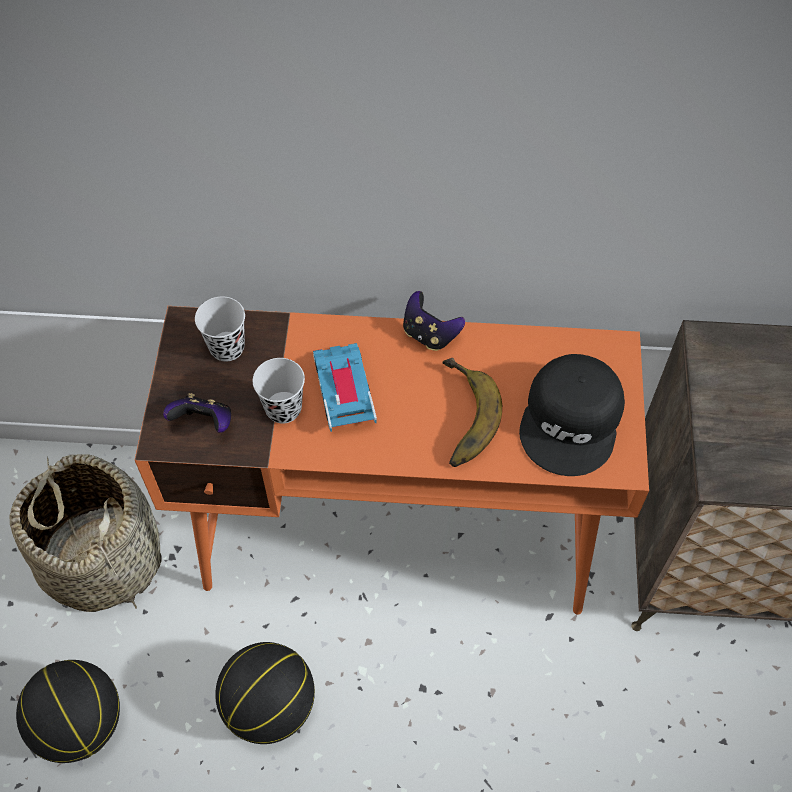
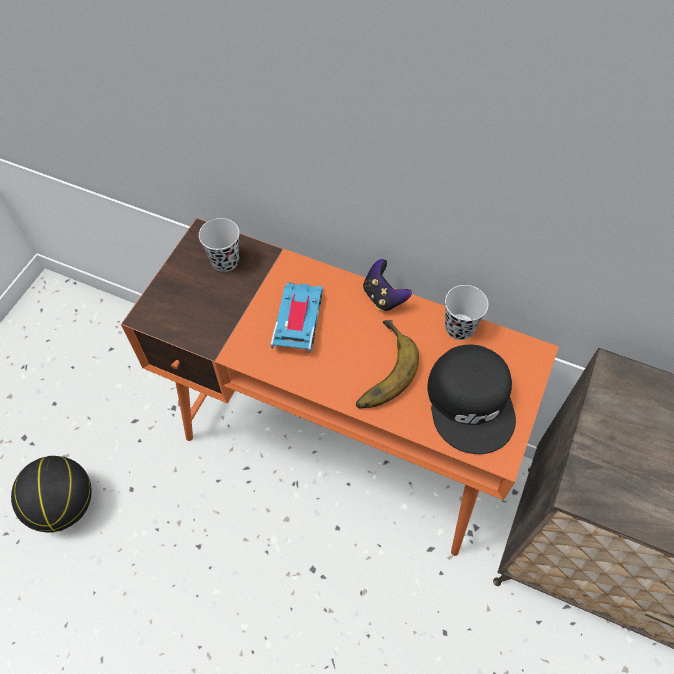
camera: 20 degrees right, 0 degrees up
basket [9,454,162,612] -> none
game controller [163,393,231,433] -> none
basketball [215,642,315,744] -> none
black cup [253,358,305,424] -> black cup moved to [445,285,488,340]
black cap [519,354,625,476] -> black cap turned 45 degrees counterclockwise [427,345,516,454]

